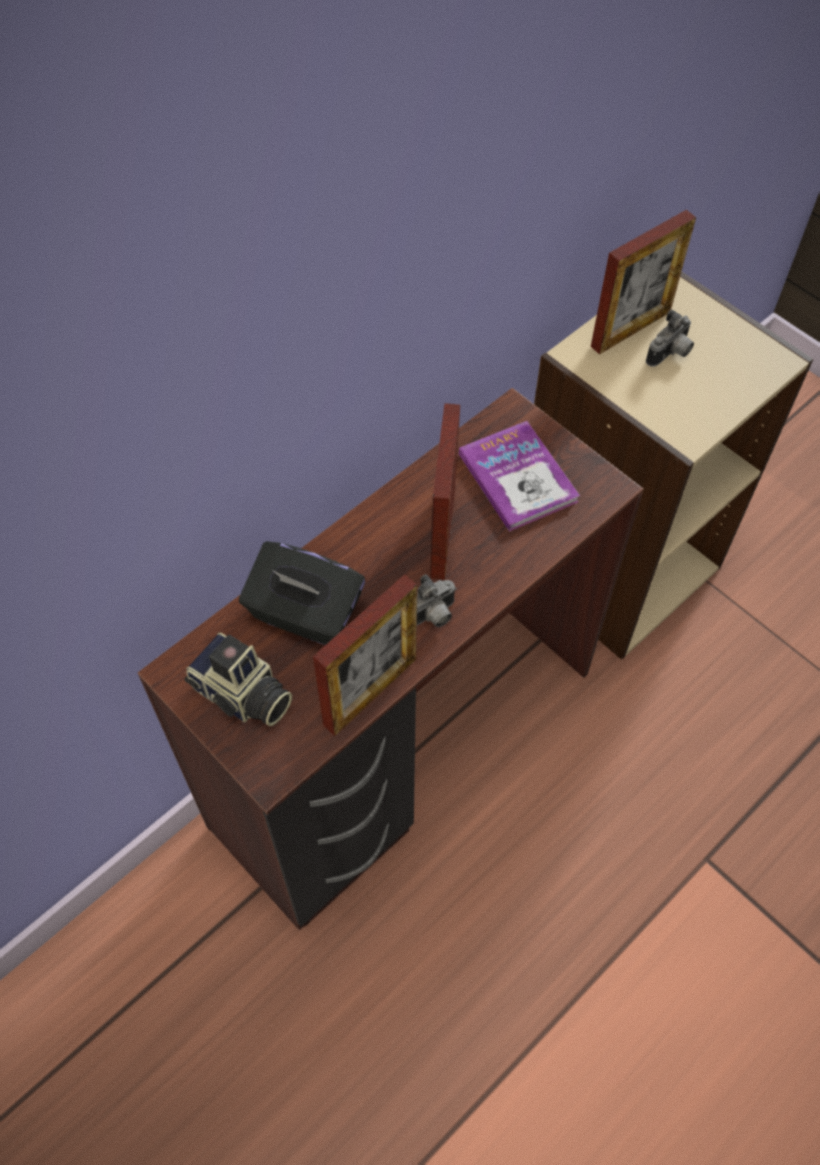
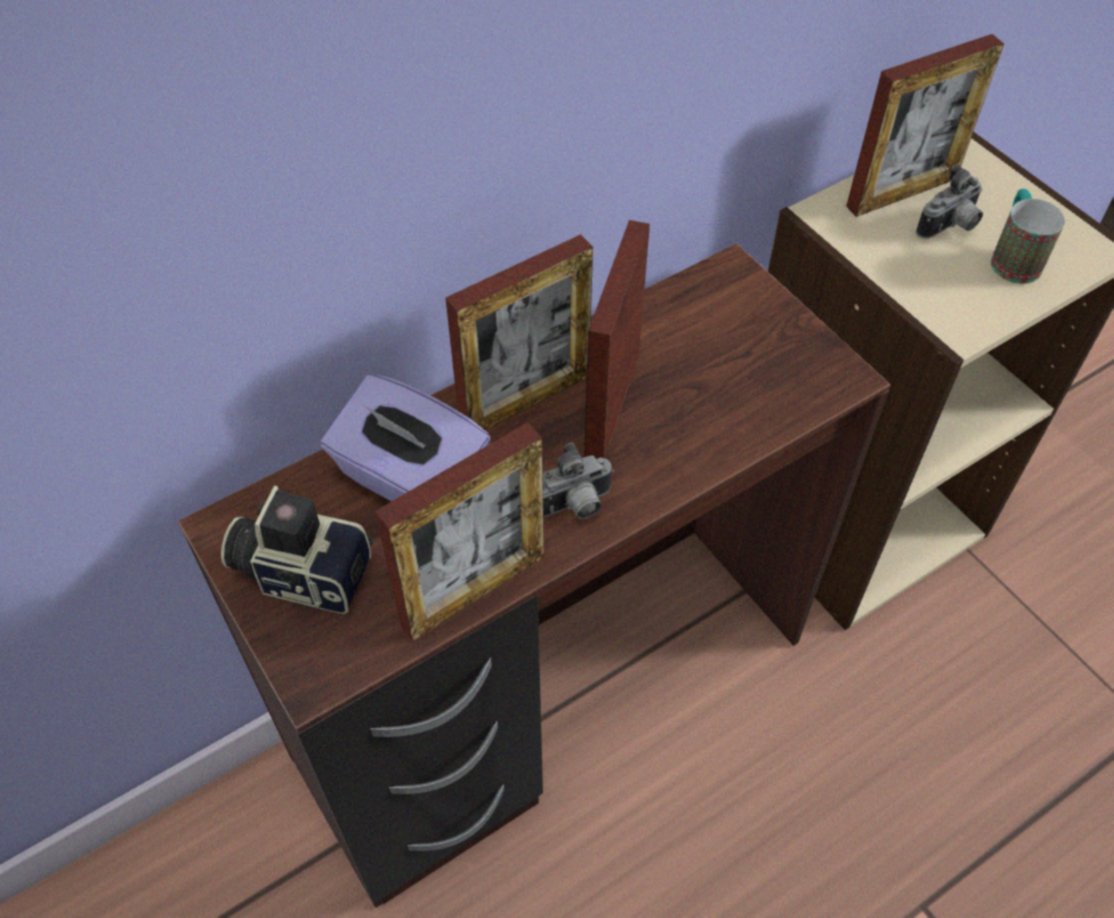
camera: 10 degrees right, 5 degrees down
camera [184,632,292,726] -> camera turned 150 degrees clockwise [221,486,373,614]
black tissue box [239,541,365,645] -> purple tissue box [321,374,490,501]
book [459,421,580,532] -> none
none -> picture frame [446,234,593,431]
none -> mug [991,189,1065,284]

